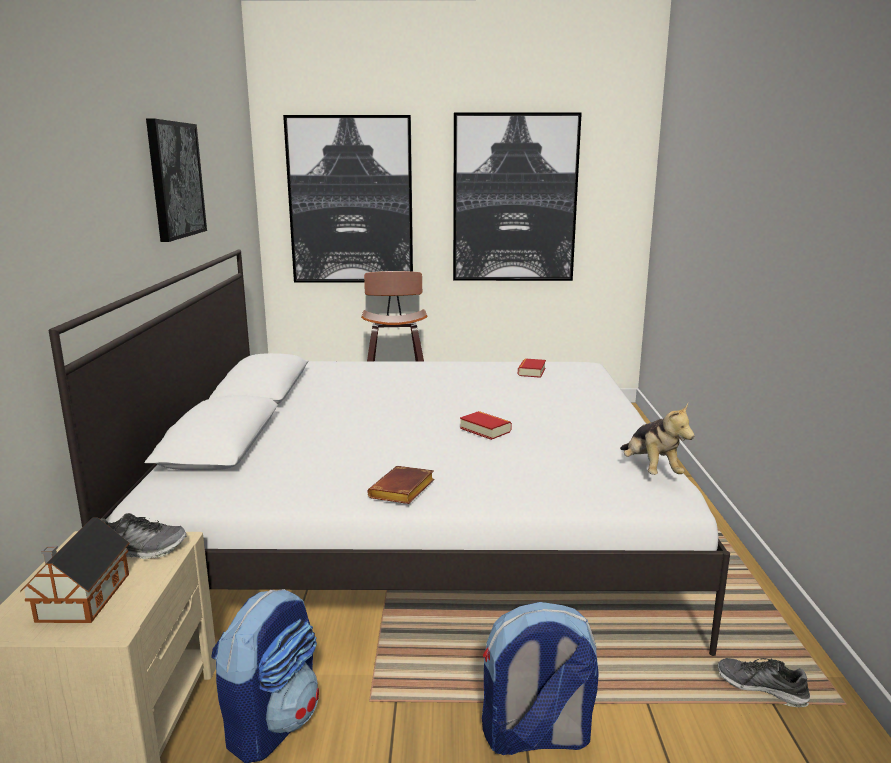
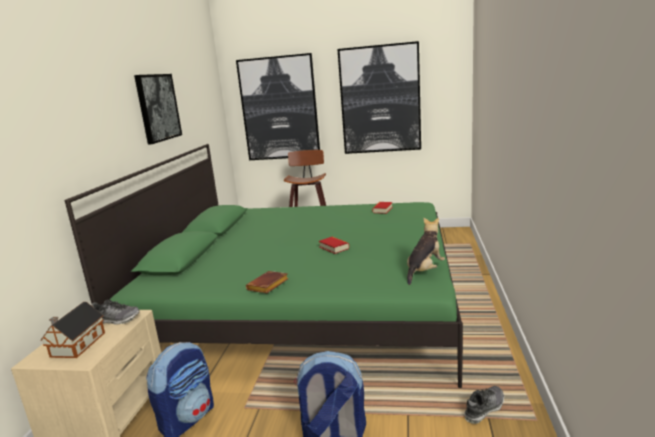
camera: 10 degrees right, 0 degrees up
white bed [49,249,730,656] -> green bed [64,144,463,388]
plush toy [620,403,695,475] -> plush toy turned 135 degrees counterclockwise [407,218,445,285]
shoe [718,658,810,707] -> shoe turned 105 degrees clockwise [464,386,504,424]

